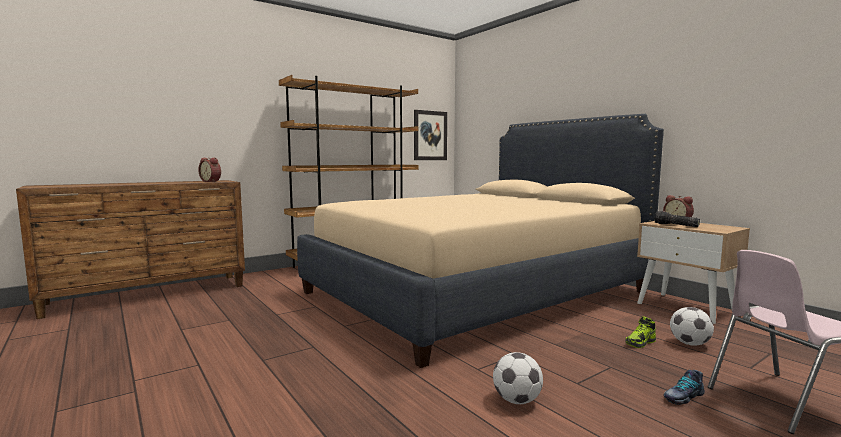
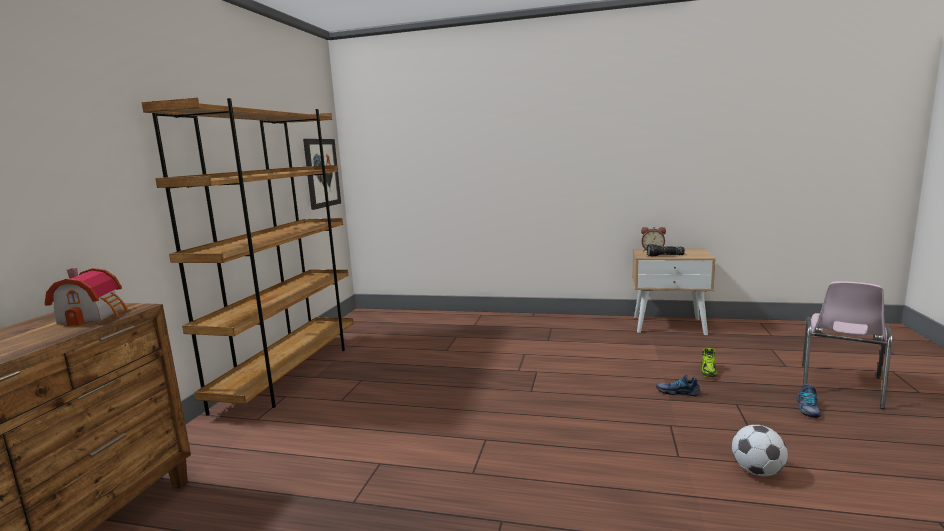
camera: 40 degrees left, 5 degrees up
alarm clock [198,158,221,182] -> toy house [45,268,128,326]
beige bed [297,114,664,368] -> none
football [670,307,714,346] -> none
none -> shoe [656,374,700,396]

